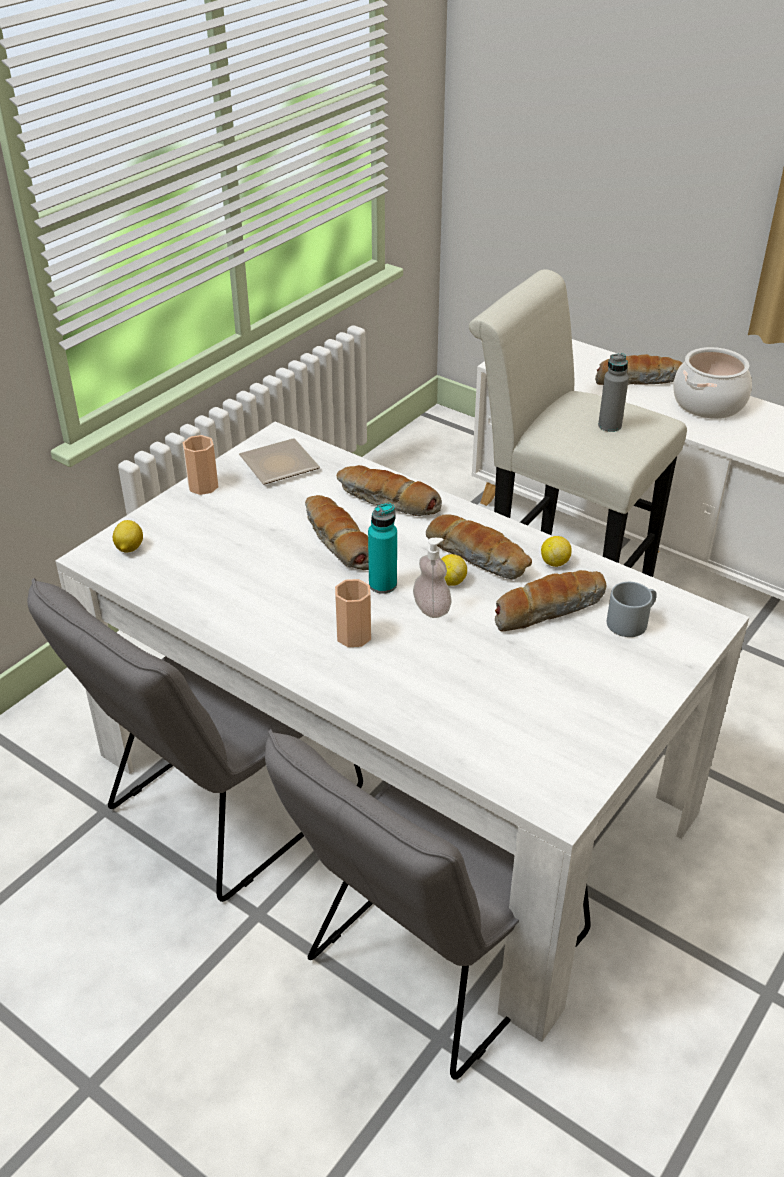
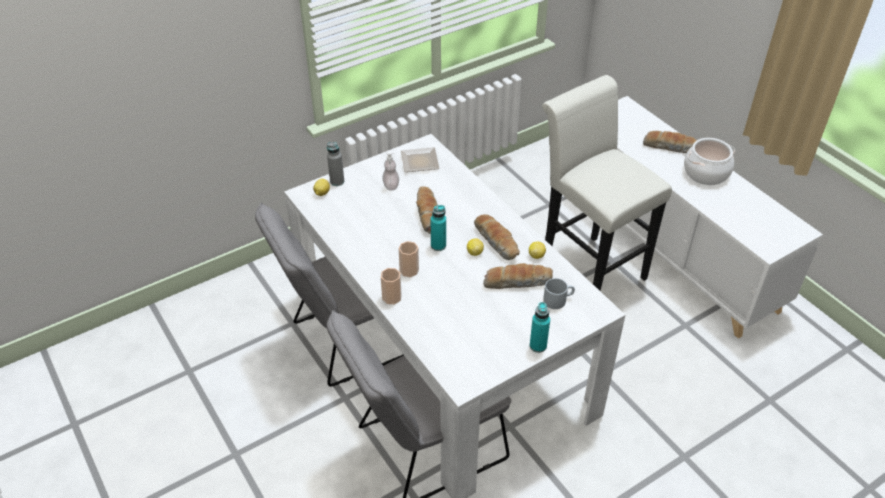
camera: 20 degrees right, 5 degrees up
cup [183,435,219,495] -> cup moved to [381,268,402,304]
bread [337,465,442,516] -> none
soap dispenser [413,538,452,618] -> soap dispenser moved to [382,151,399,191]
grey bottle [598,353,629,432] -> grey bottle moved to [327,142,344,186]
none -> turquoise bottle [530,302,550,353]

